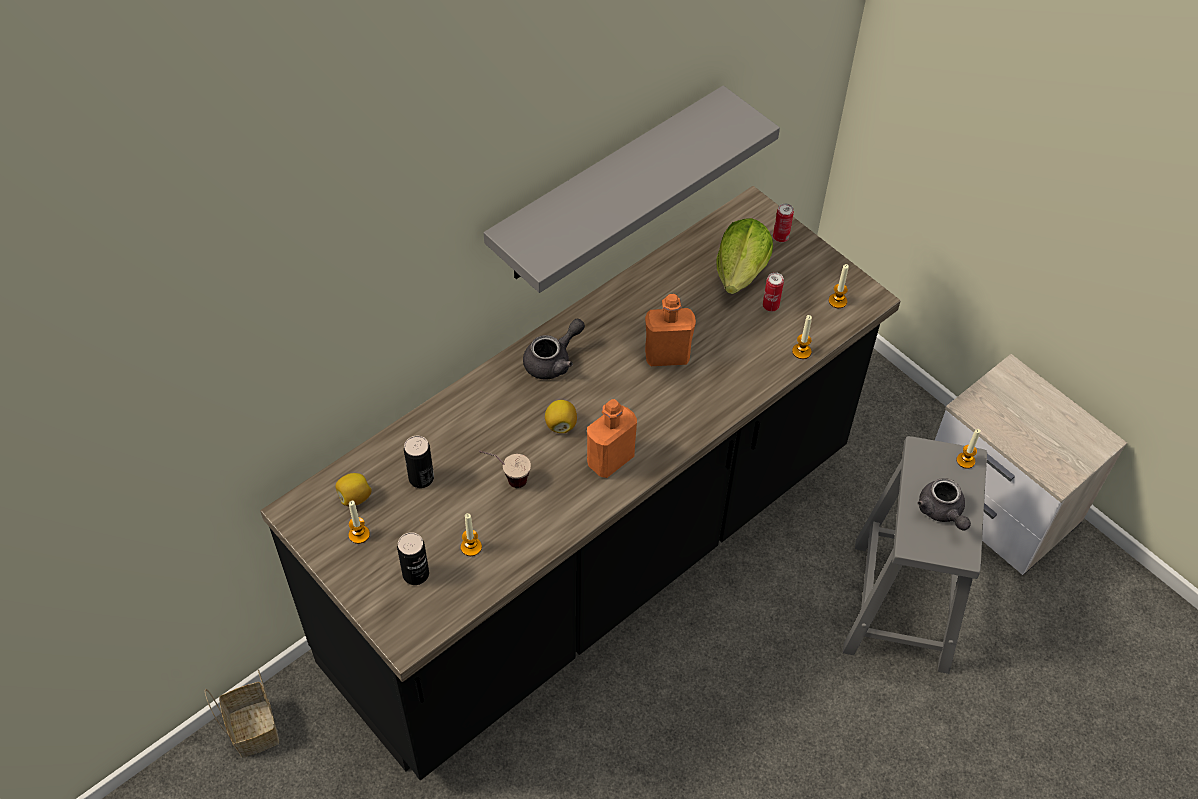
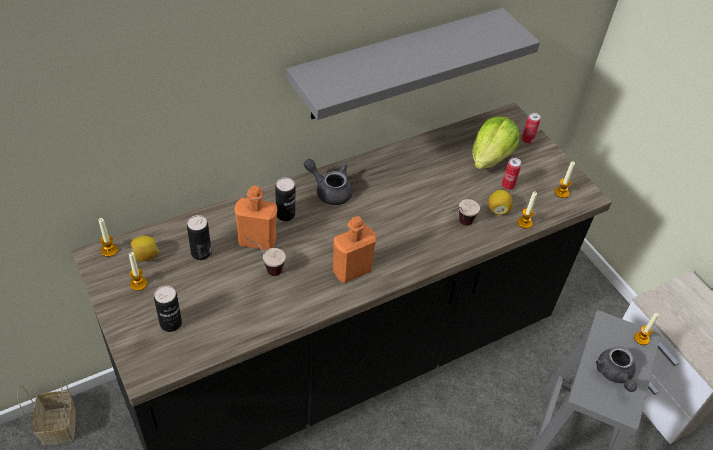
camera: 10 degrees right, 5 degrees down
candle [461,513,482,556] -> candle moved to [99,218,118,257]
grey teapot [523,319,585,379] -> grey teapot turned 120 degrees counterclockwise [304,159,353,205]
lemon [545,400,577,433] -> lemon moved to [488,190,513,215]
orange bottle [645,294,696,366] -> orange bottle moved to [234,186,277,250]
none -> can [275,178,295,221]
none -> cup [452,199,480,226]

